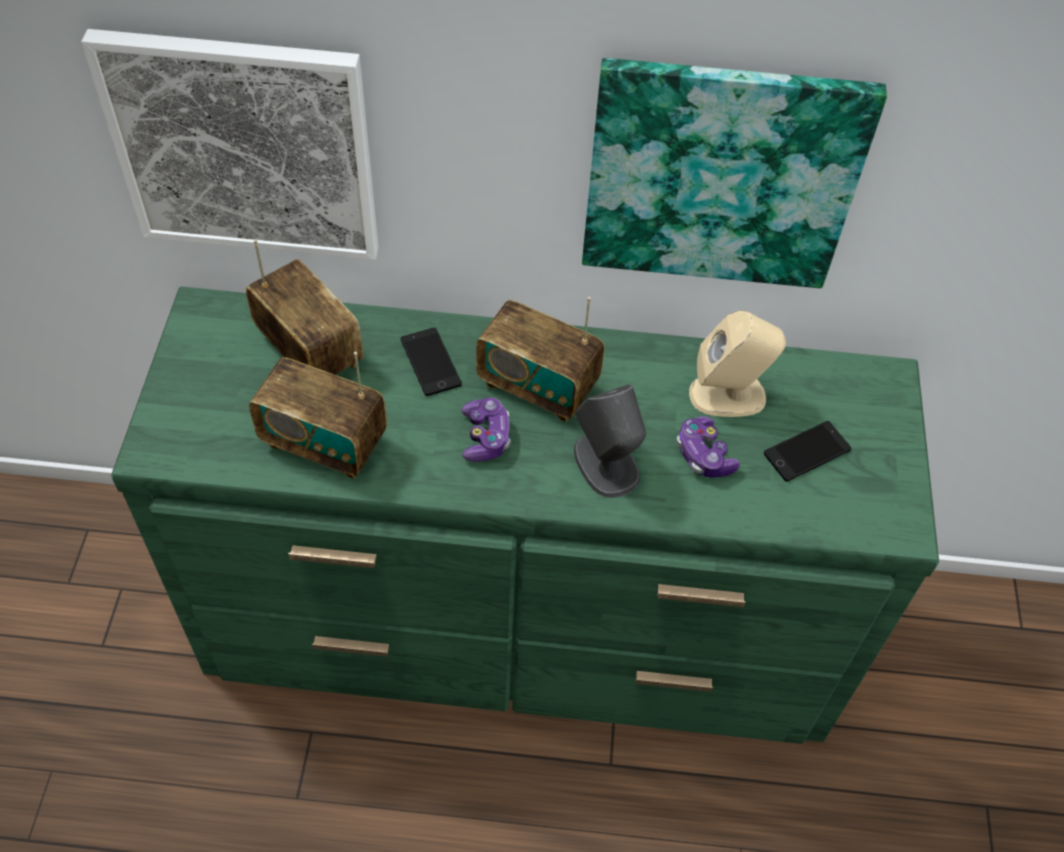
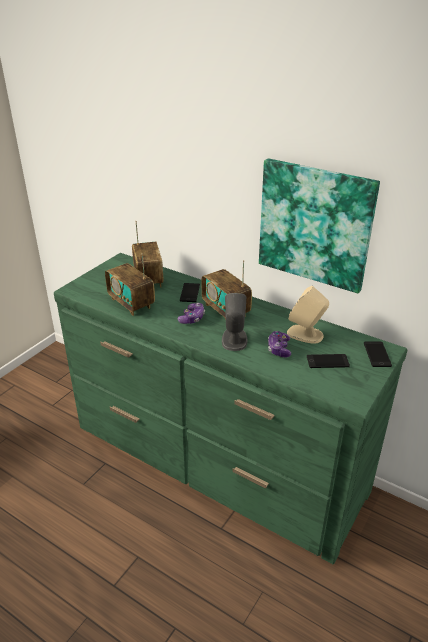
camera: 30 degrees right, 20 degrees down
picture [81,29,379,260] -> none
none -> phone [364,342,392,367]

